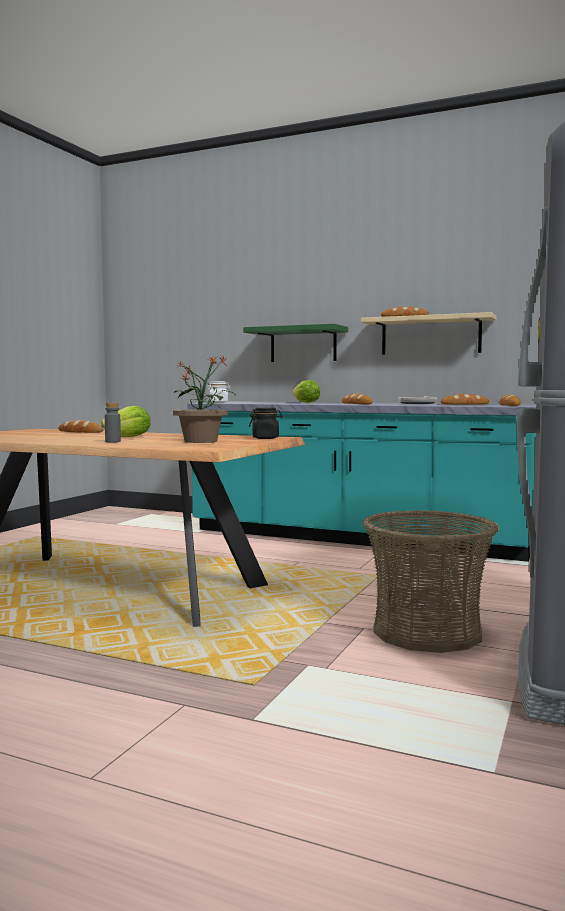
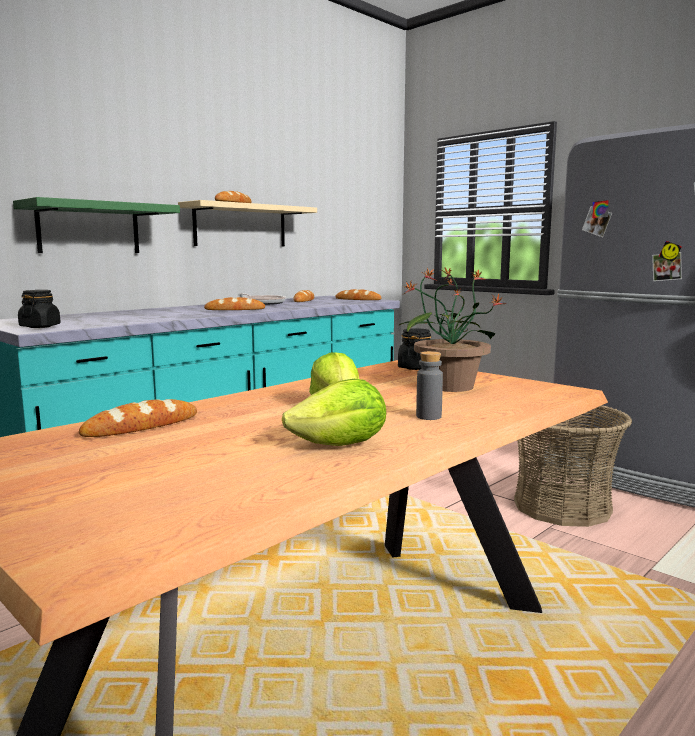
camera: 70 degrees left, 5 degrees up
white jar [207,381,230,403] -> black jar [18,290,61,328]
lettuce [292,380,320,403] -> lettuce moved to [282,379,386,446]

